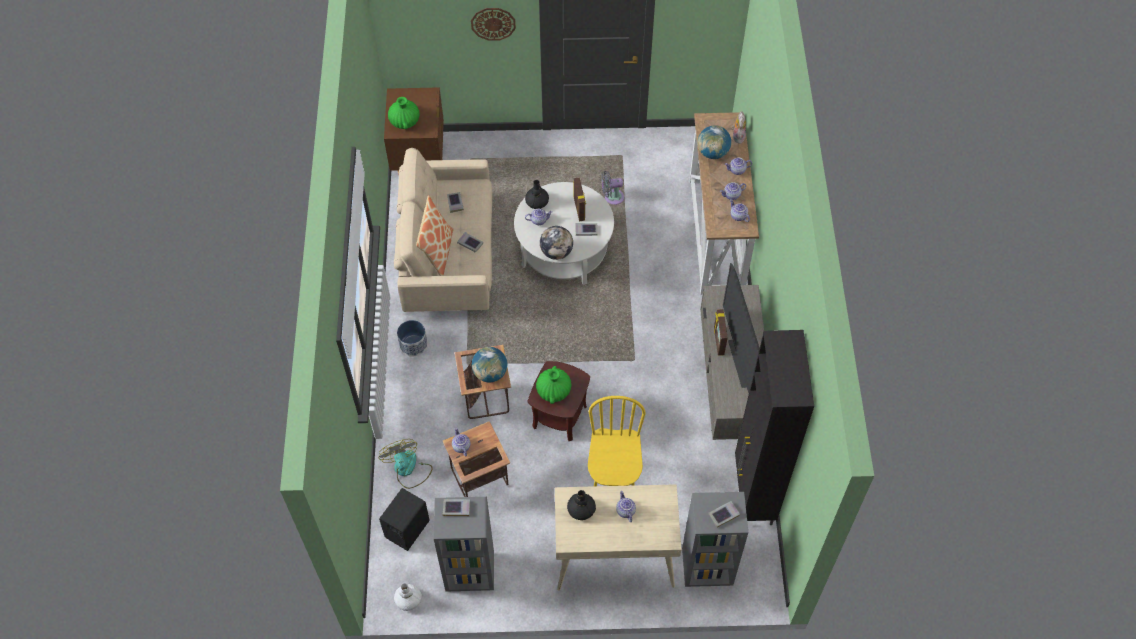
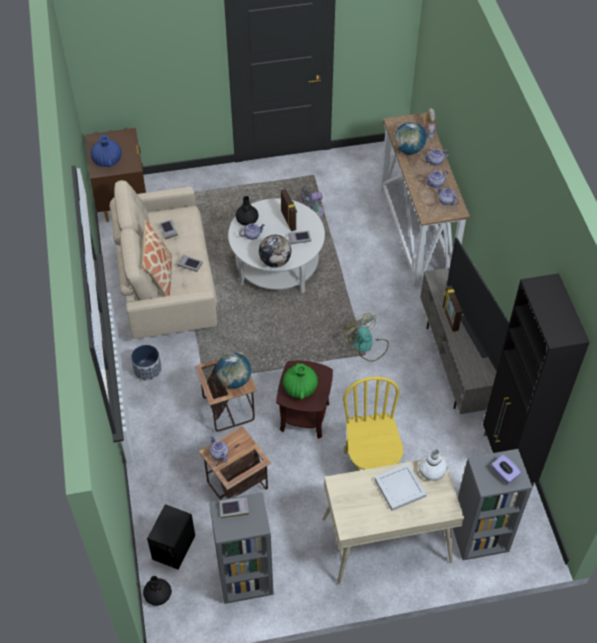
camera: 10 degrees left, 5 degrees down
fan [378,439,433,489] -> fan moved to [343,313,389,362]
green vase [388,97,420,129] -> blue vase [91,135,122,167]
white vase [394,583,422,611] -> white vase moved to [419,448,447,481]
wall clock [471,8,516,41] -> none
black vase [567,490,596,520] -> black vase moved to [143,576,172,606]
teapot [616,491,636,522] -> white tray [374,463,427,511]
book [708,501,740,528] -> purple tissue box [492,454,521,484]

